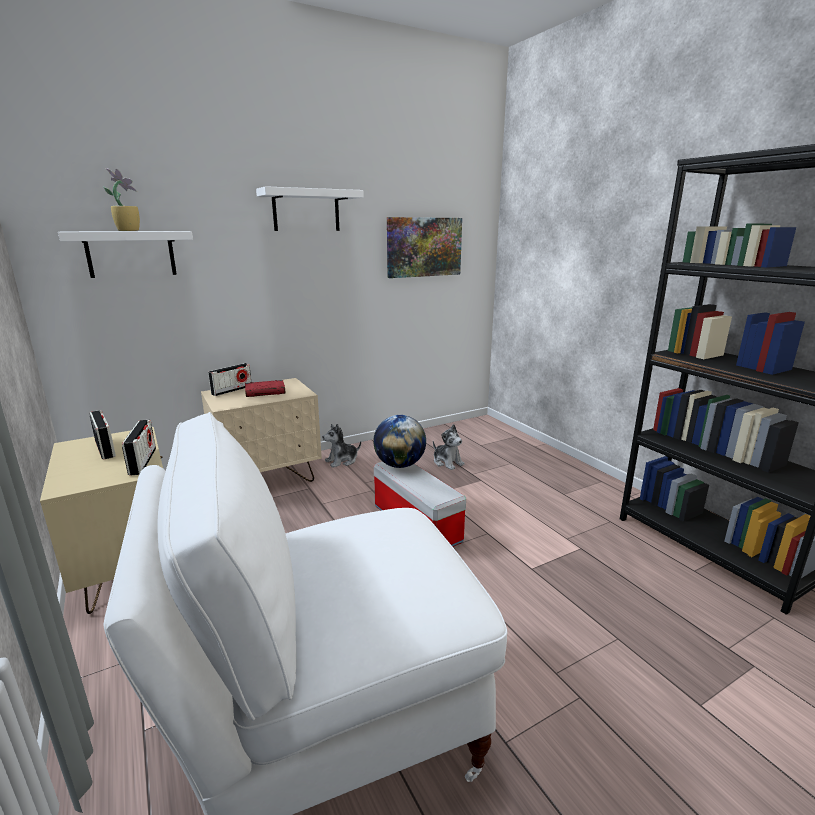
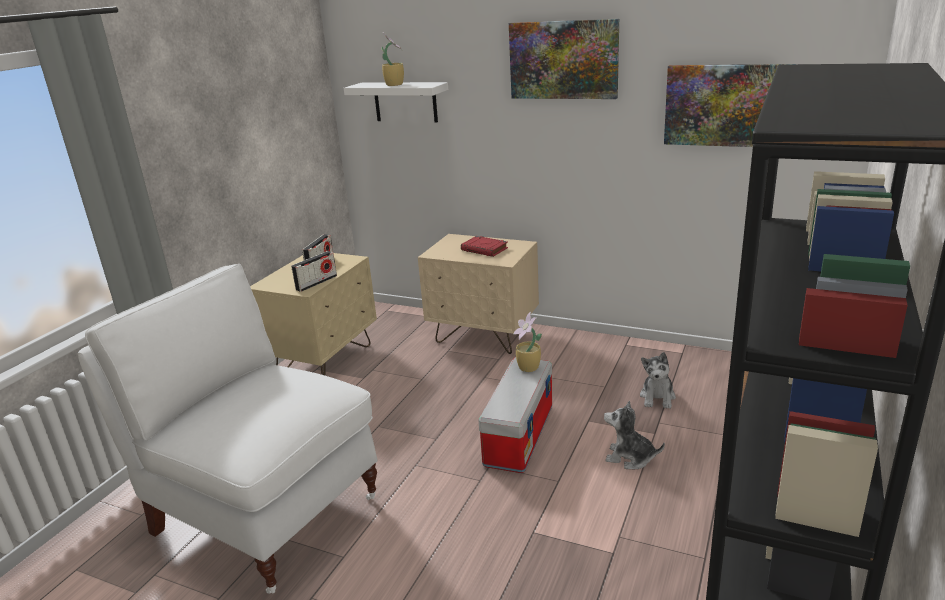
camera: 55 degrees right, 5 degrees up
radio [208,363,251,396] -> none
white shelf [256,186,364,231] -> picture [509,19,619,99]
plush toy [322,424,361,468] -> plush toy moved to [604,401,665,469]
globe [373,415,426,468] -> potted plant [513,312,542,372]

